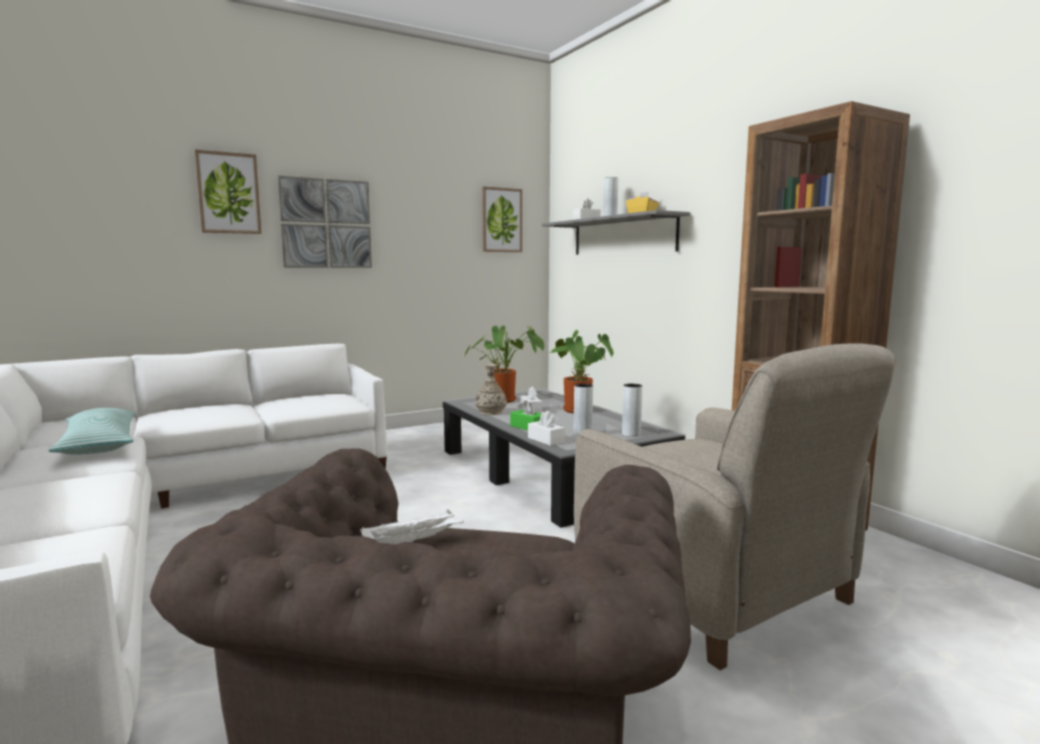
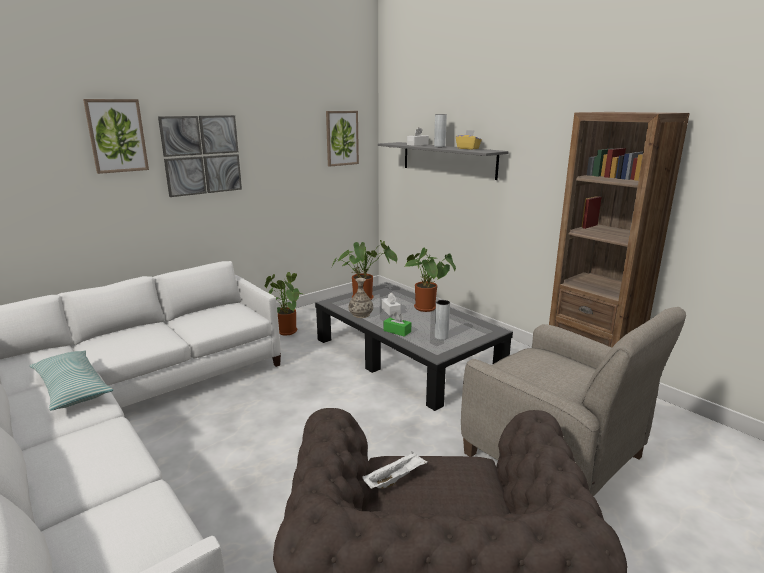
camera: 10 degrees left, 10 degrees up
white tissue box [528,411,565,446] -> none
grey vase [622,384,642,437] -> none
none -> potted plant [265,272,306,335]

